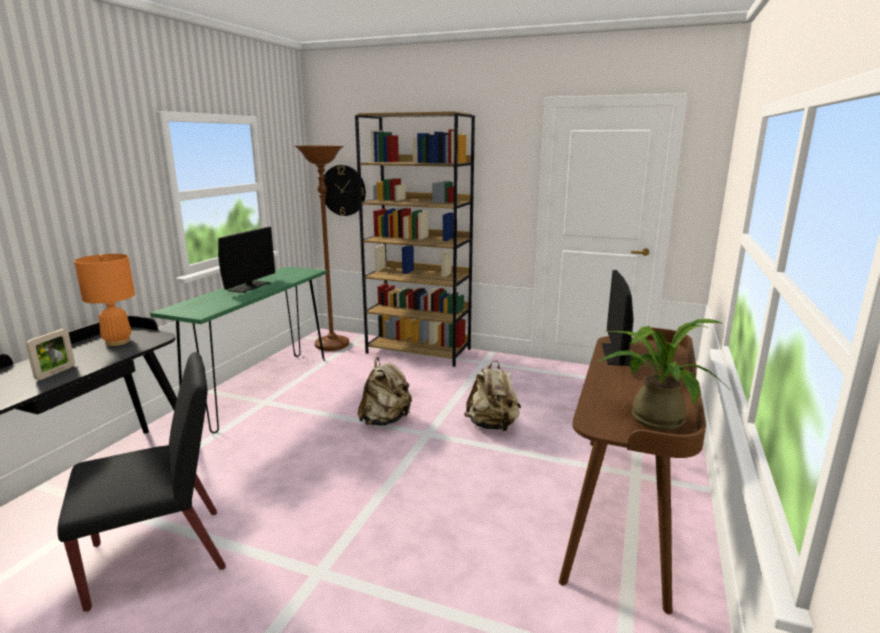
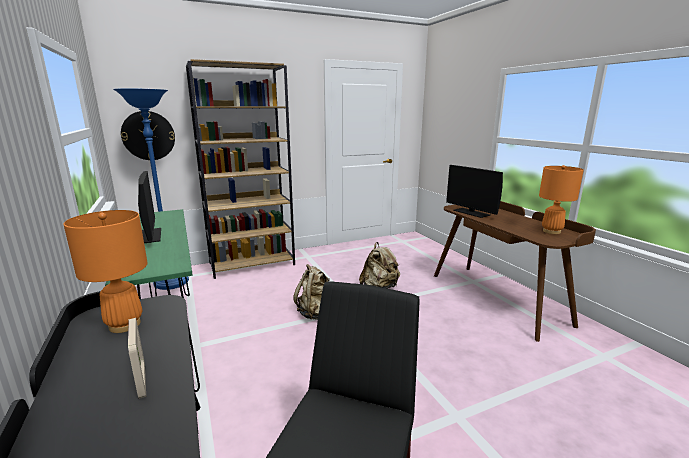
camera: 45 degrees left, 0 degrees up
brown floor lamp [295,146,349,351] -> blue floor lamp [113,88,189,290]
potted plant [596,319,729,431] -> orange table lamp [539,165,584,234]

